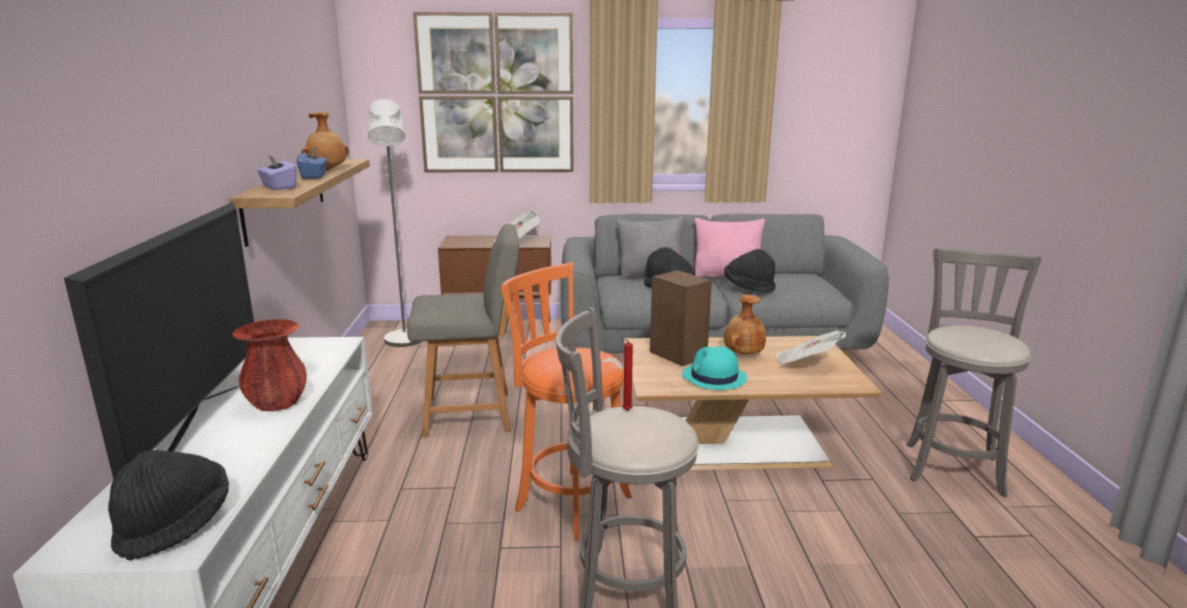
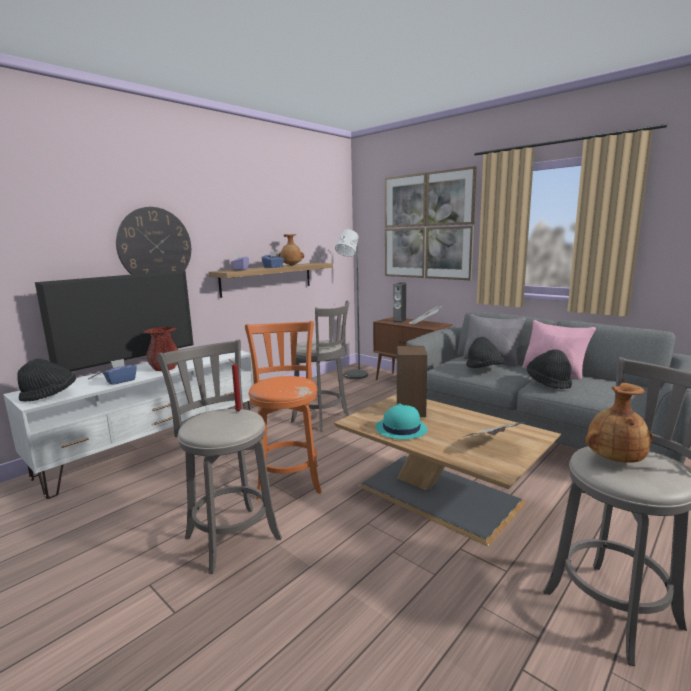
camera: 45 degrees right, 5 degrees down
grey chair [407,224,519,438] -> grey stool [291,301,349,431]
brown vase [724,294,766,355] -> brown vase moved to [585,383,653,463]
none -> blue tissue box [103,359,137,385]
none -> wall clock [116,207,191,275]
none -> speaker [393,282,407,323]

